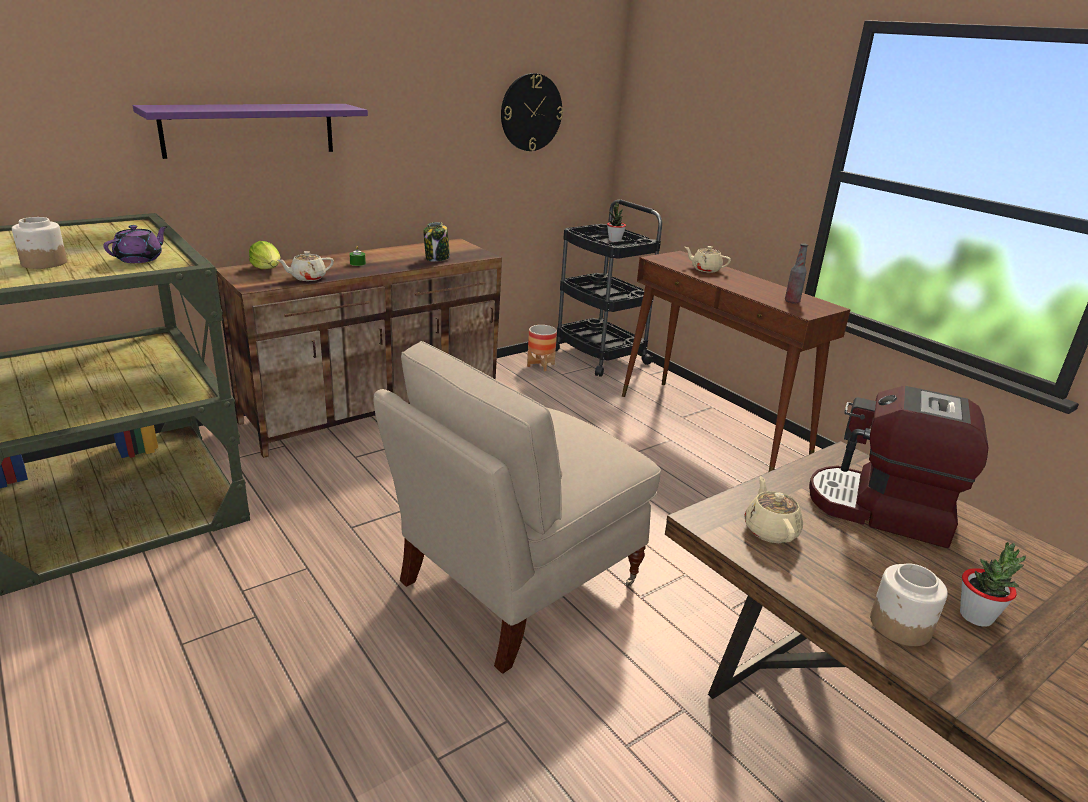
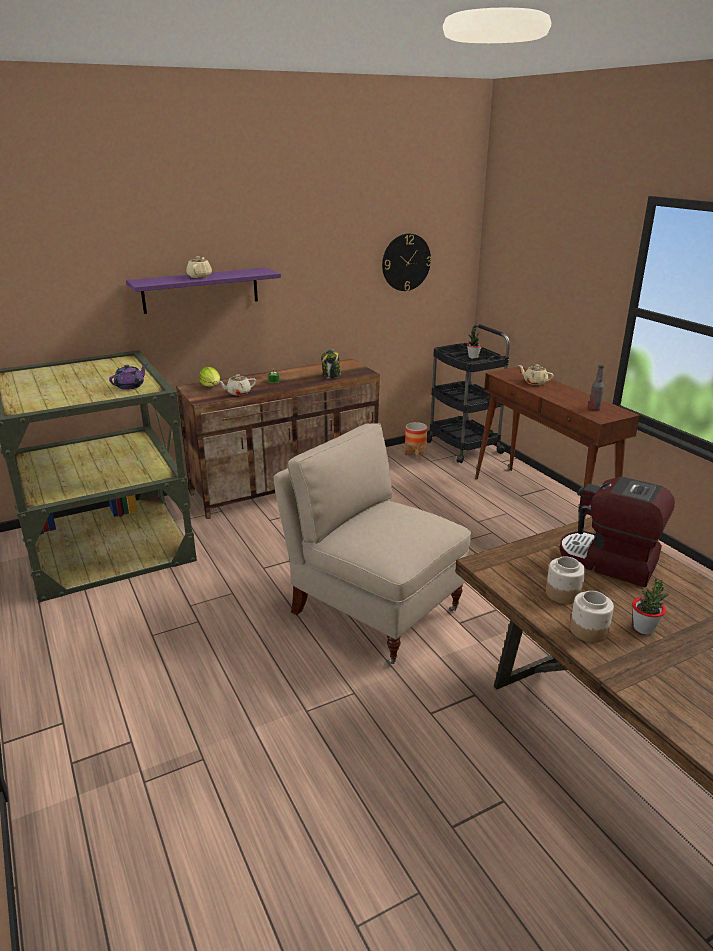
camera: 10 degrees right, 0 degrees up
jar [12,217,67,269] -> jar moved to [546,556,586,604]
beige chair [374,341,661,674] -> beige chair turned 75 degrees clockwise [274,423,471,664]
beige teapot [744,476,803,543] -> beige teapot moved to [186,256,212,278]

